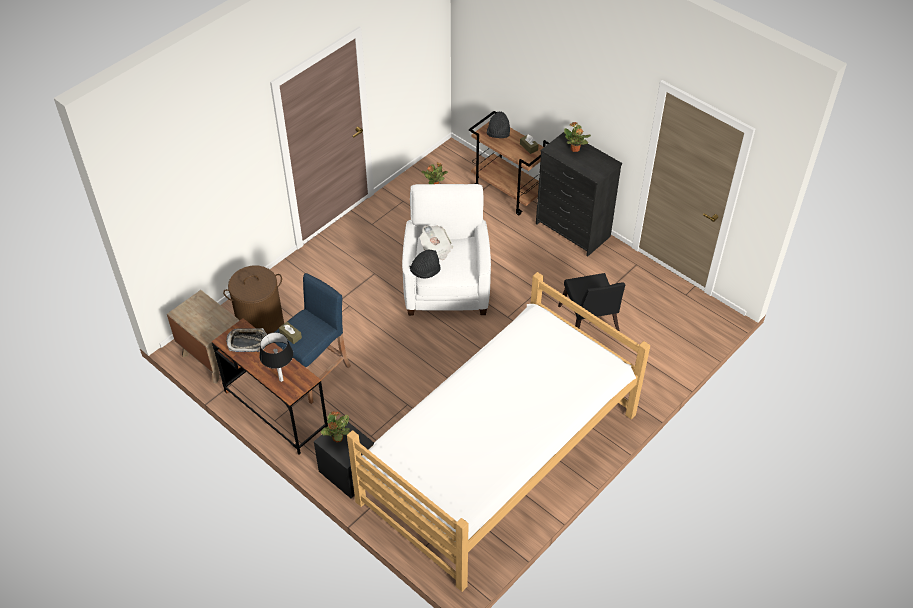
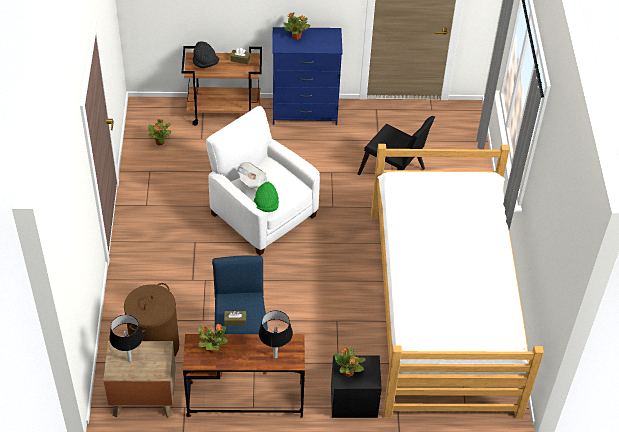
camera: 45 degrees left, 0 degrees up
tray [226,328,267,352] -> potted plant [198,324,228,353]
black hat [409,249,440,279] -> green hat [254,182,279,212]
black dresser [536,132,622,257] -> blue dresser [272,27,343,125]
none -> black table lamp [109,315,143,362]

